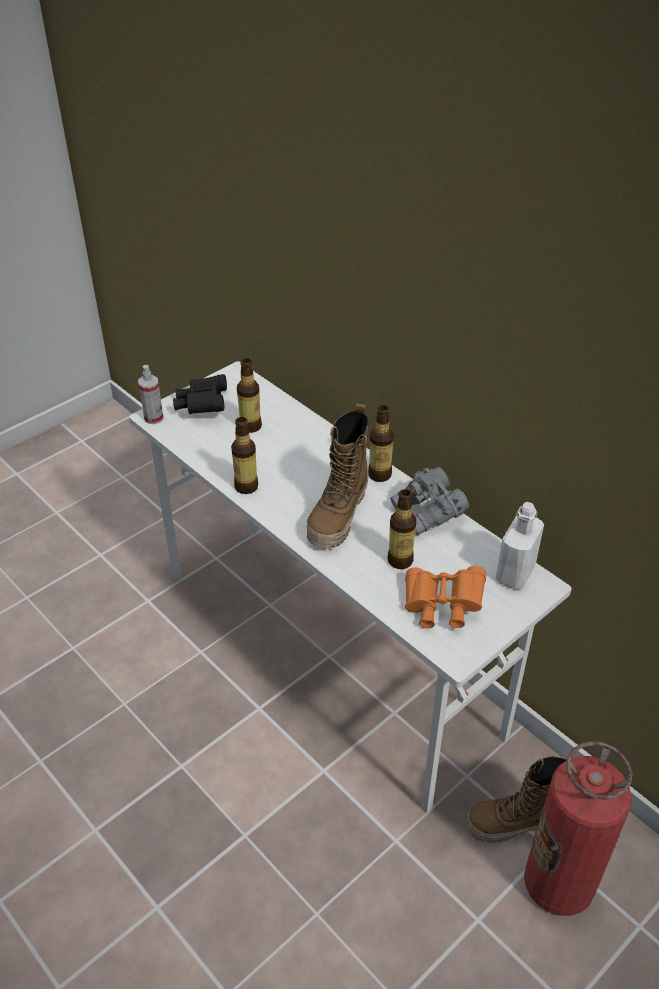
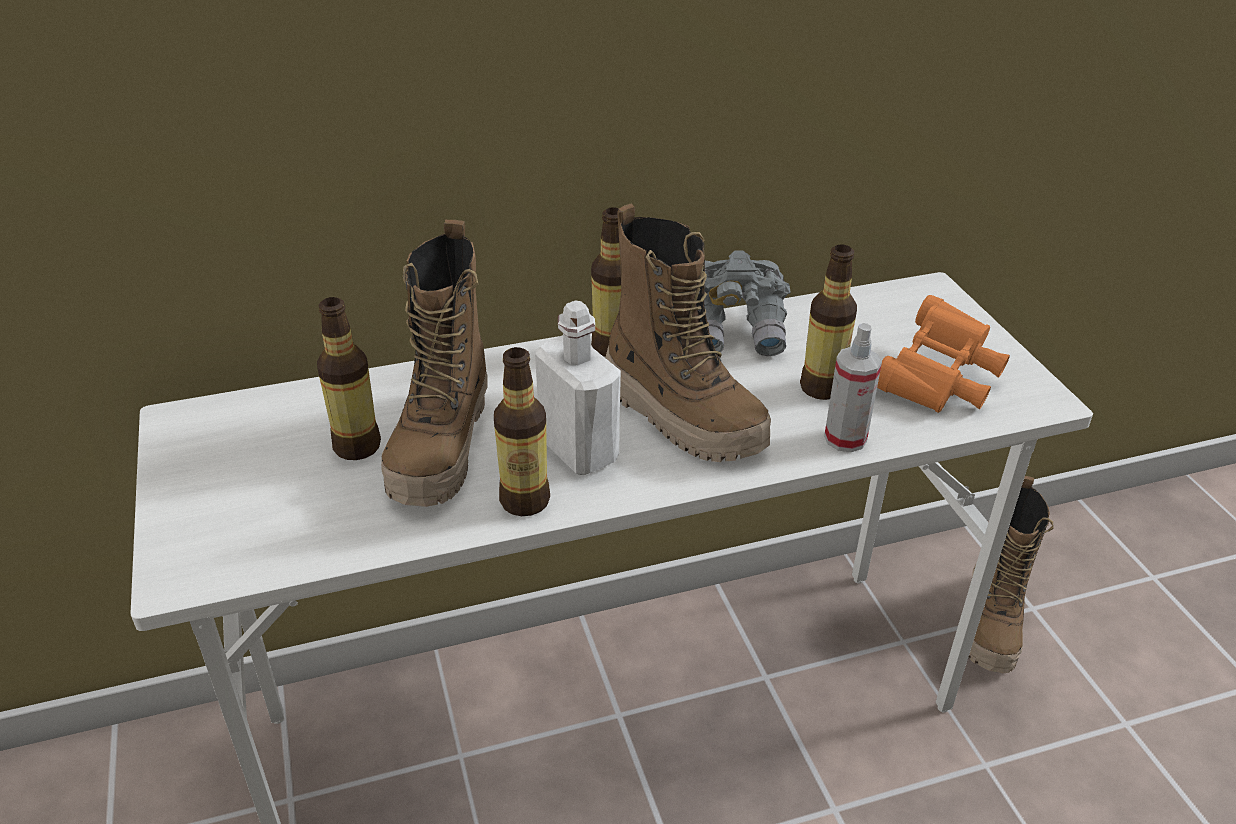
camera: 65 degrees left, 5 degrees down
spray bottle [138,365,164,424] -> spray bottle moved to [824,323,882,452]
black binoculars [173,374,227,414] -> none
white bottle [496,502,544,589] -> white bottle moved to [535,300,621,475]
fire extinguisher [524,741,633,916] -> none
none -> boot [381,220,488,507]

